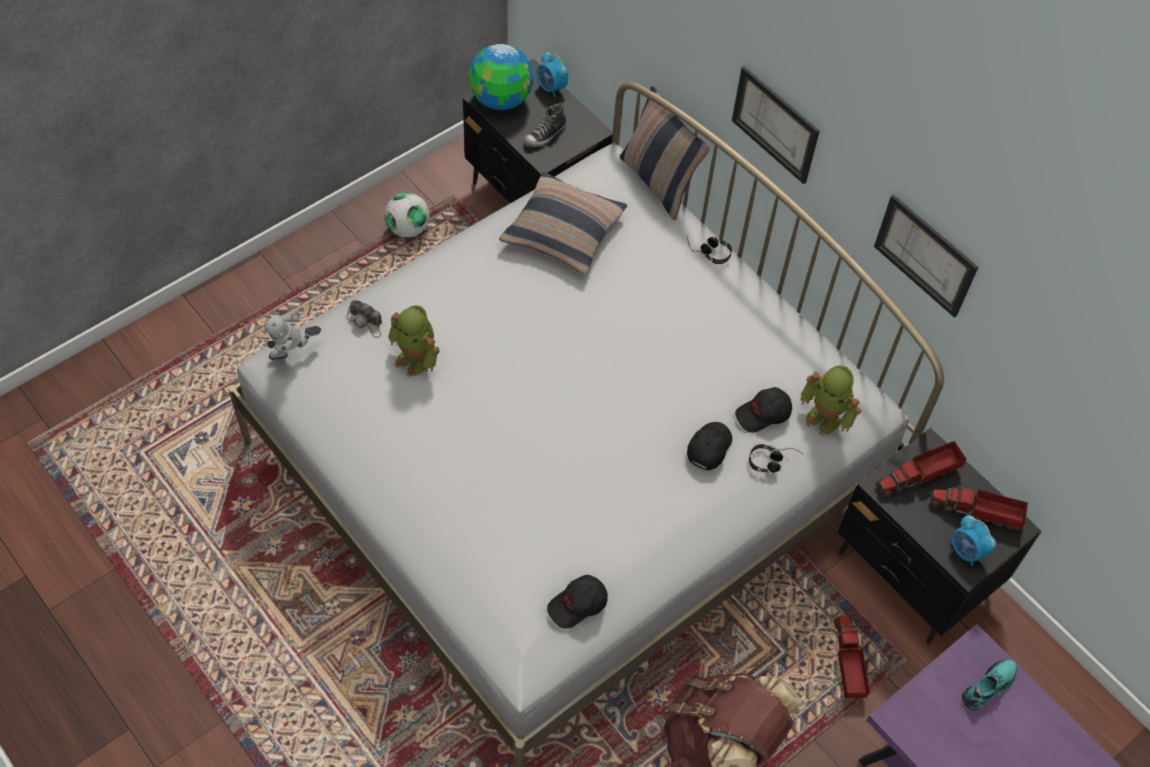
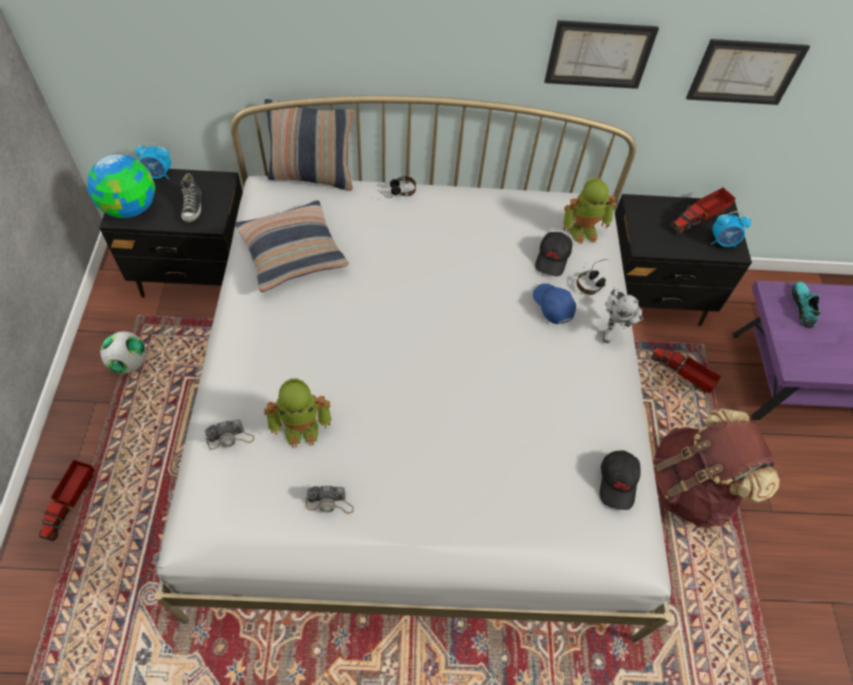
camera: 50 degrees left, 0 degrees up
toy robot [263,312,321,360] -> toy robot moved to [603,286,643,343]
black cap [687,422,732,470] -> blue cap [533,283,576,324]
picture [732,66,820,184] -> picture moved to [686,39,810,105]
toy truck [875,441,966,498] -> toy truck moved to [39,460,95,542]
none -> camera [306,486,354,514]

